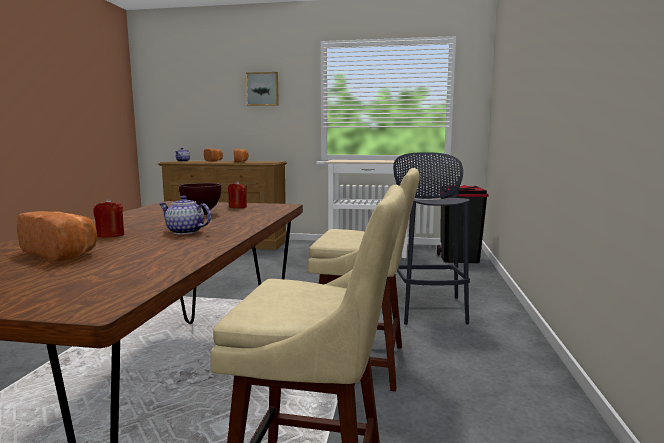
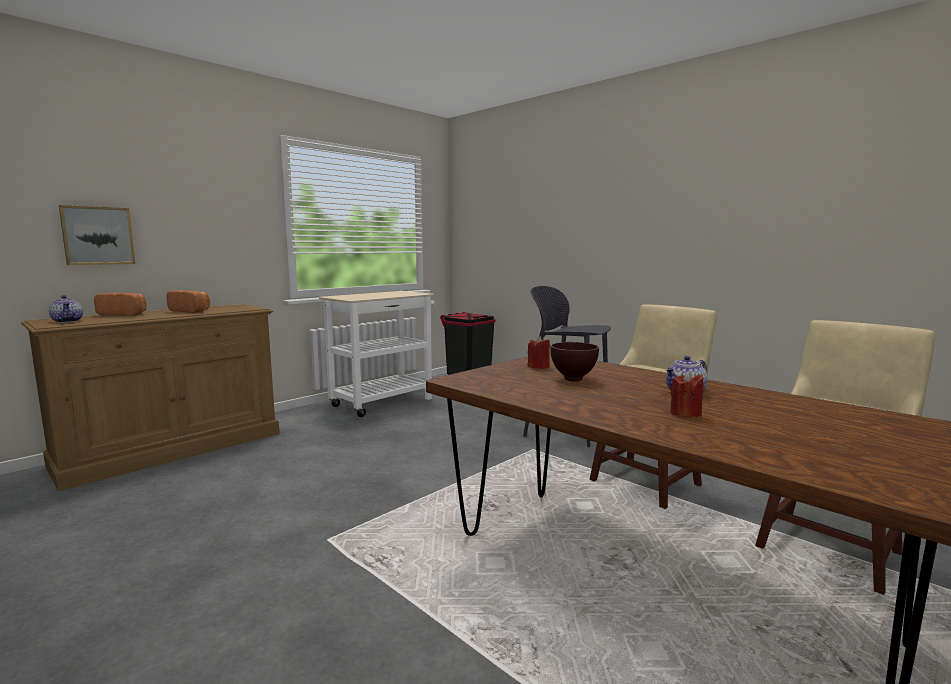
camera: 55 degrees left, 0 degrees up
bread [17,211,97,261] -> none
picture [246,72,279,106] -> picture moved to [59,205,135,265]

